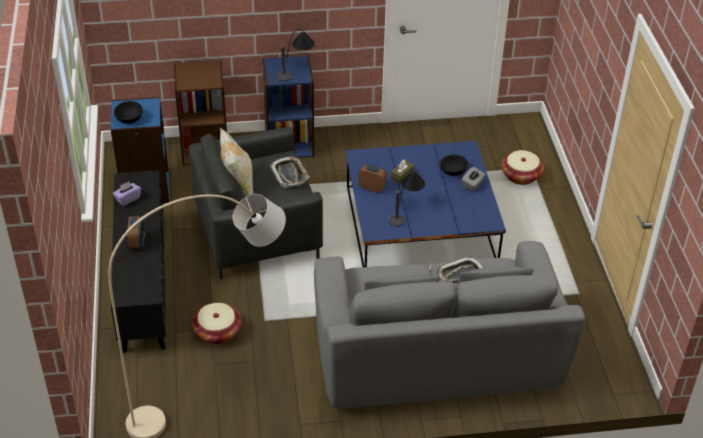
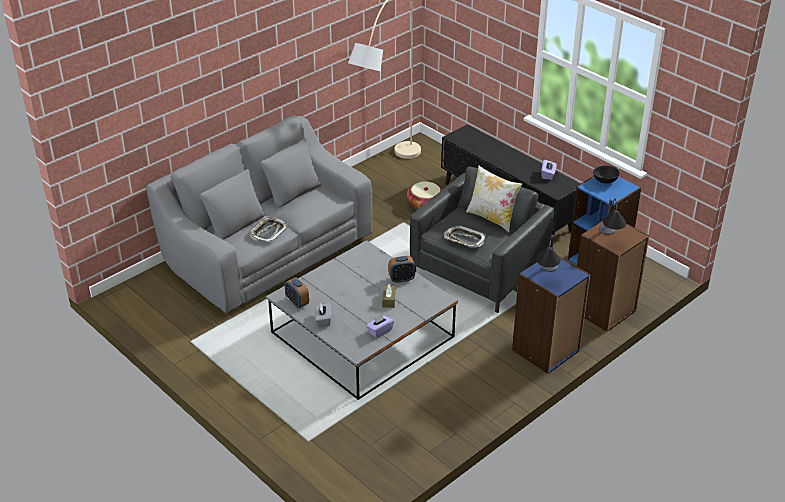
camera: 145 degrees right, 5 degrees down
alarm clock [127,216,145,249] -> alarm clock moved to [285,277,309,309]
blue coffee table [346,141,506,271] -> grey coffee table [266,240,458,400]
table lamp [388,170,425,226] -> table lamp moved to [599,199,626,235]
black bowl [440,155,468,176] -> none
basket [502,150,544,185] -> none
none -> purple tissue box [366,314,394,338]

